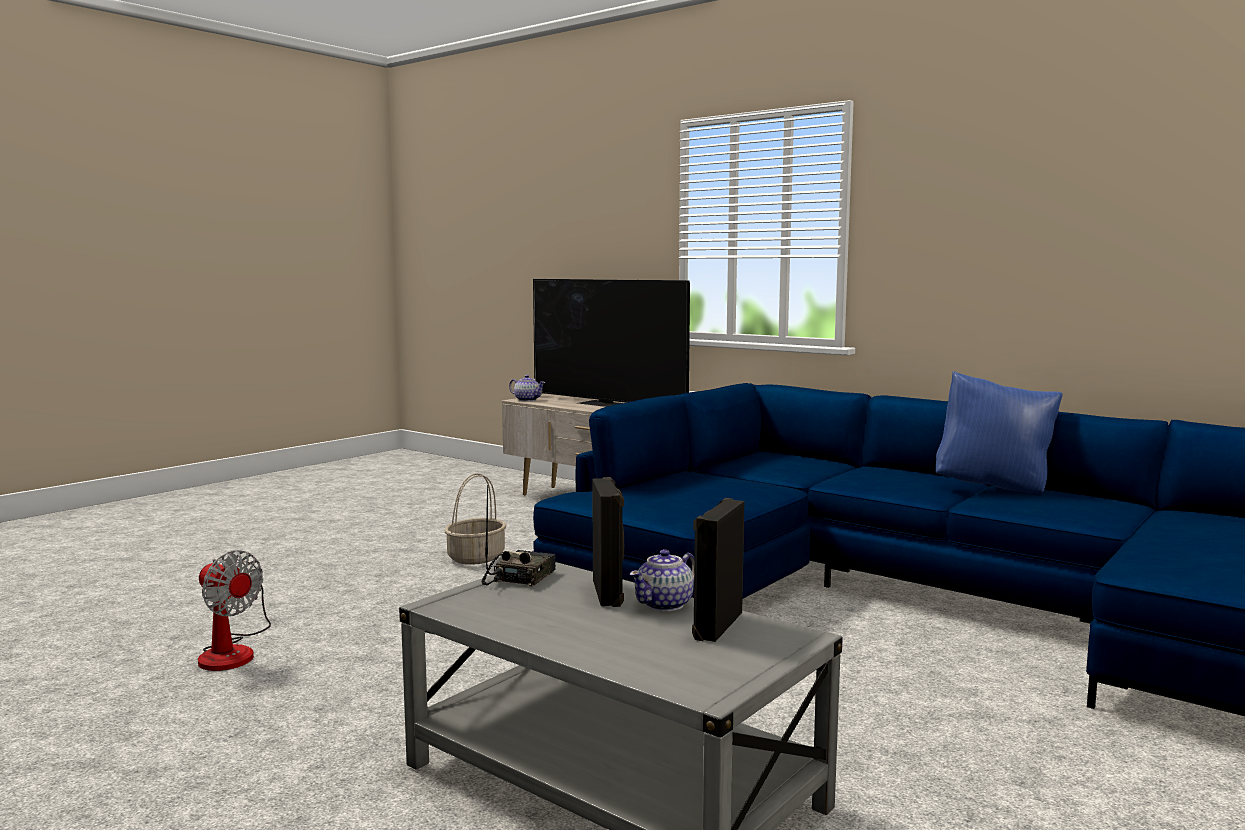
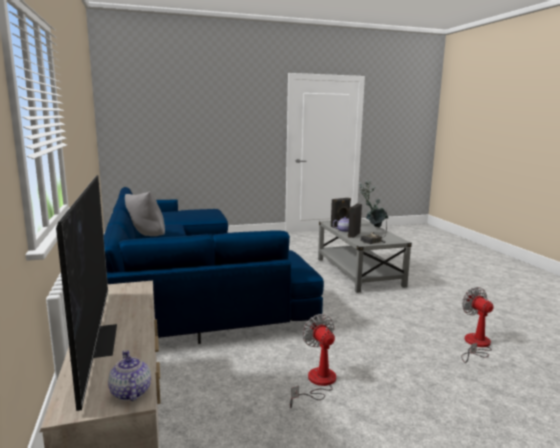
camera: 145 degrees left, 5 degrees up
basket [445,473,506,565] -> fan [290,314,336,408]
blue pillow [936,371,1063,494] -> grey pillow [125,191,165,236]
none -> potted plant [359,180,388,227]

